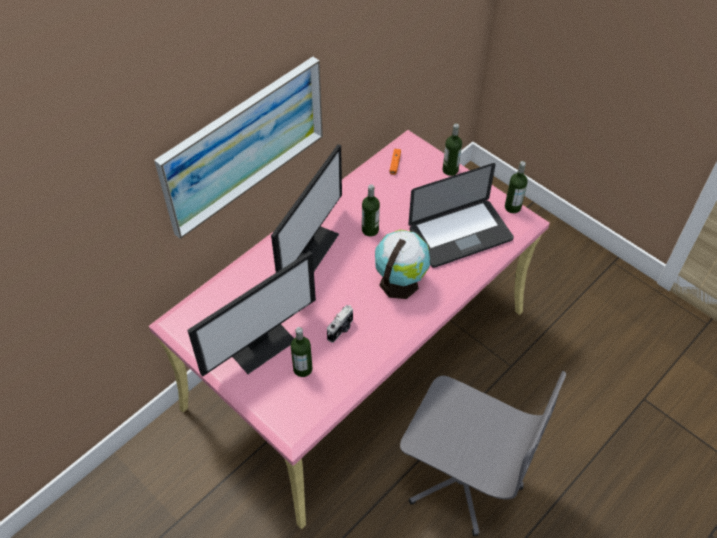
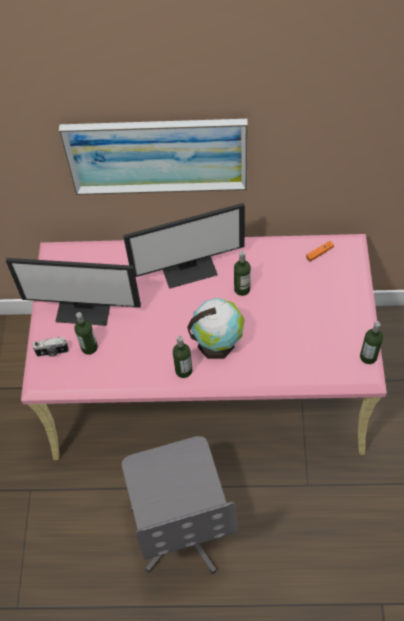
camera: 50 degrees right, 5 degrees up
camera [327,305,353,343] -> camera moved to [32,337,69,357]
laptop [408,163,514,268] -> none
bottle [442,123,462,176] -> bottle moved to [173,336,192,378]

